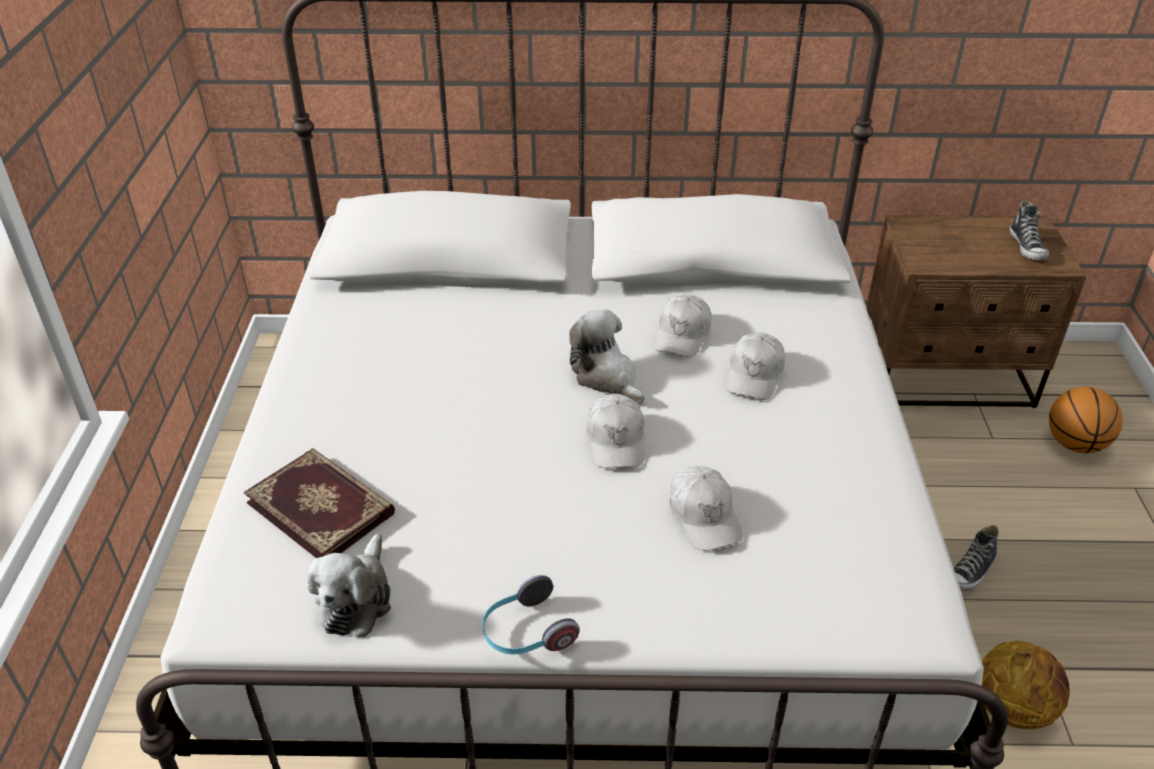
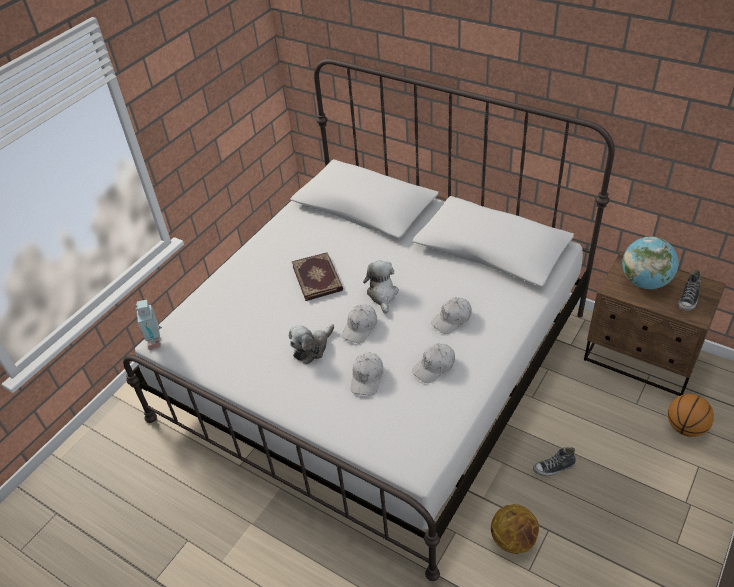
camera: 35 degrees right, 5 degrees up
book [244,448,395,558] -> book moved to [292,252,343,301]
plush toy [307,533,391,637] -> plush toy moved to [289,324,334,364]
headphones [482,575,580,655] -> none
white cap [653,295,711,357] -> white cap moved to [412,343,455,383]
none -> toy robot [135,300,162,350]
none -> globe [622,236,679,289]

